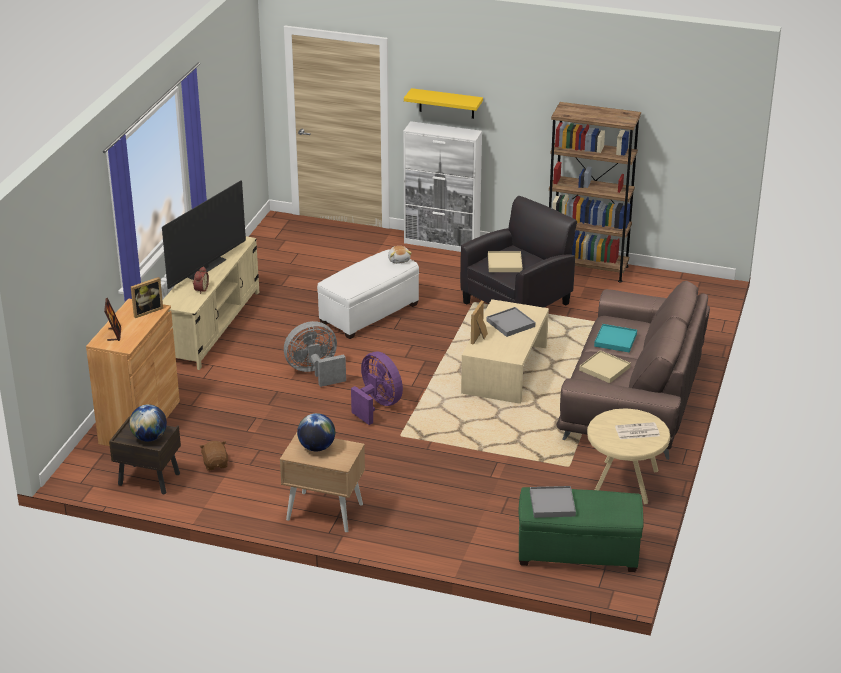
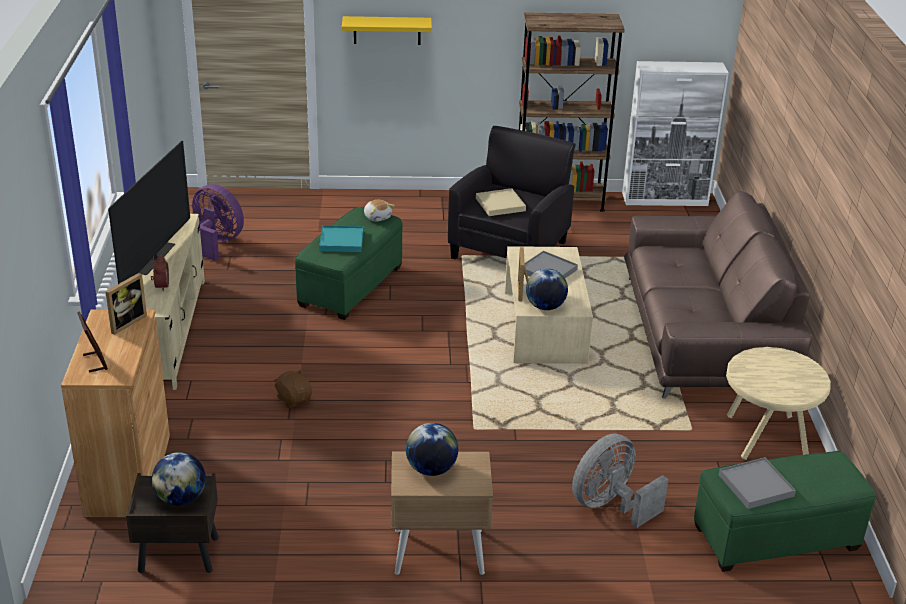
camera: 20 degrees left, 0 degrees up
brown plush toy [199,441,228,471] -> brown plush toy moved to [273,370,312,408]
grey fan [284,321,346,387] -> grey fan moved to [572,434,668,528]
white ottoman [317,249,419,339] -> green ottoman [295,207,403,320]
purple fan [351,352,403,425] -> purple fan moved to [192,184,244,261]
white cabinet [403,121,482,252] -> white cabinet moved to [622,61,729,206]
beige tray [579,350,631,383] -> none
turquoise tray [594,324,637,352] -> turquoise tray moved to [319,225,363,252]
newspaper [615,422,660,439] -> none
none -> globe [526,268,568,310]

